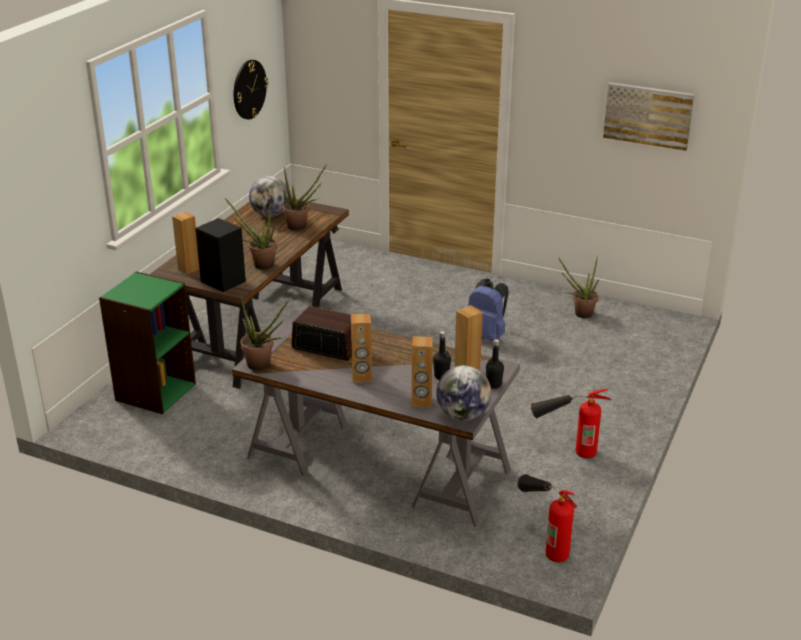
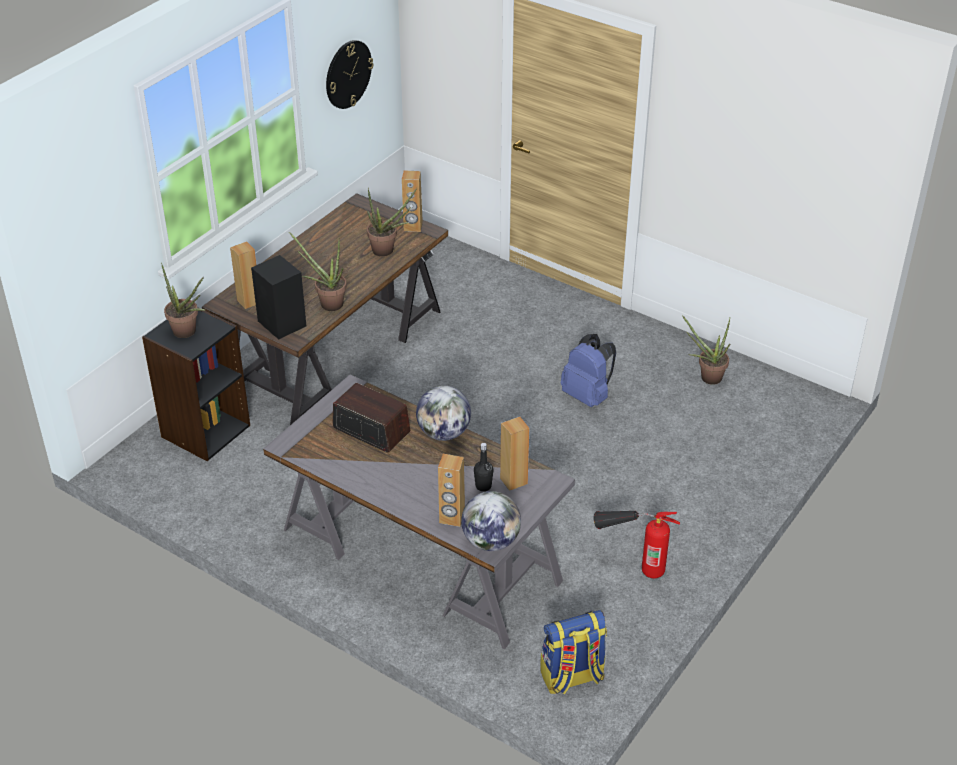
camera: 10 degrees right, 10 degrees up
green bookcase [99,271,196,414] -> black bookcase [142,307,250,461]
potted plant [240,294,289,371] -> potted plant moved to [161,262,205,338]
globe [249,176,289,217] -> globe moved to [416,386,471,441]
brown speaker [351,313,372,383] -> brown speaker moved to [402,170,423,232]
black bottle [486,339,504,389] -> none
fire extinguisher [517,474,577,562] -> backpack [541,610,607,694]
picture [603,82,695,151] -> none

